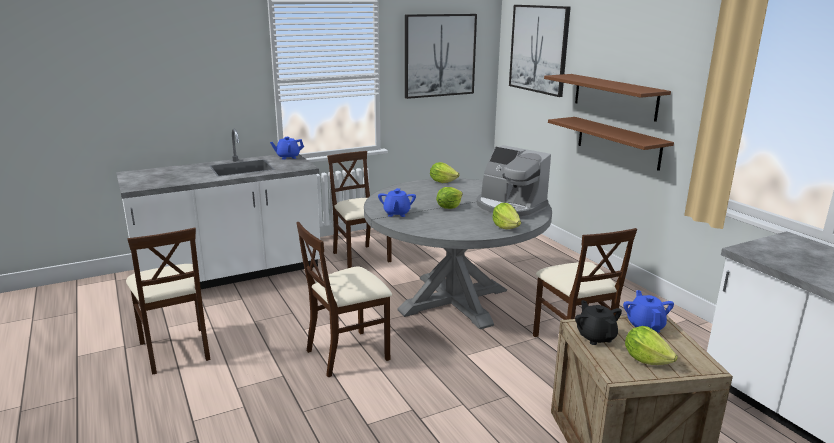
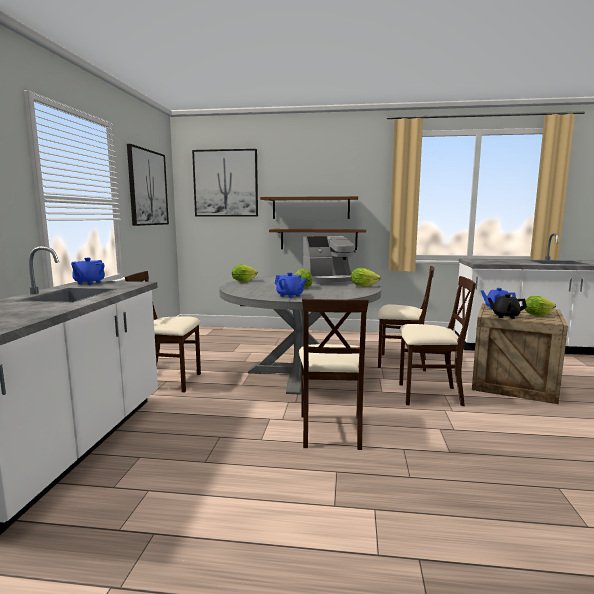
camera: 55 degrees left, 10 degrees down
beige chair [126,228,211,375] -> beige chair moved to [399,276,476,406]

